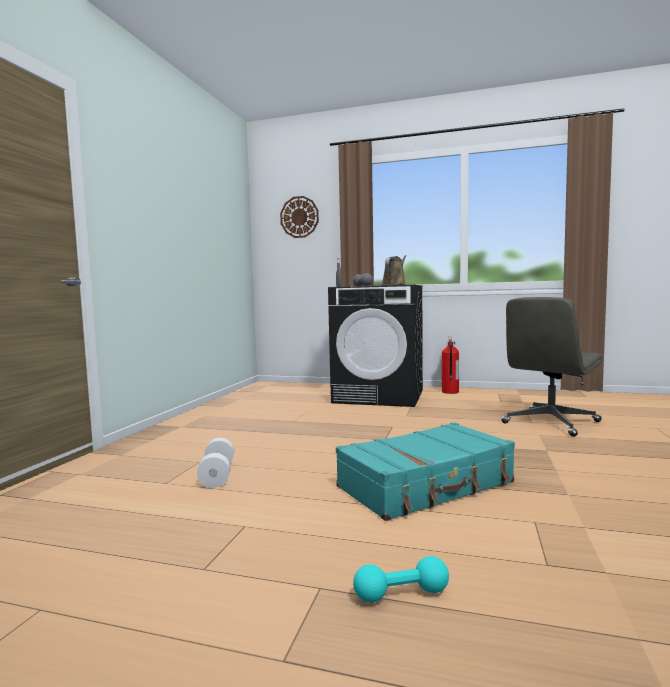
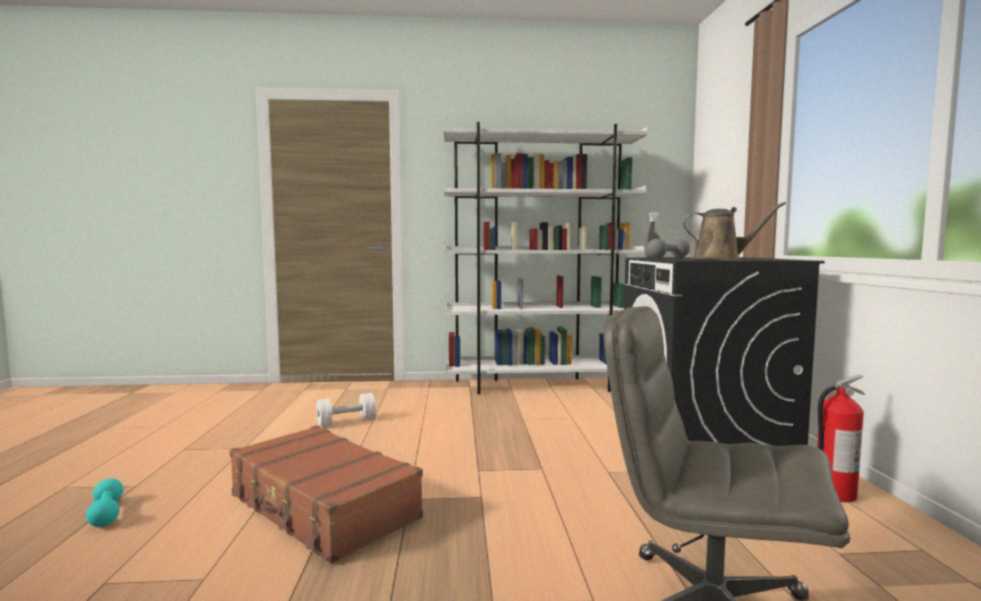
camera: 70 degrees right, 0 degrees up
wall clock [280,196,319,238] -> none
turquoise suitcase [336,422,515,521] -> brown suitcase [230,425,423,564]
none -> white bookcase [444,122,648,394]

